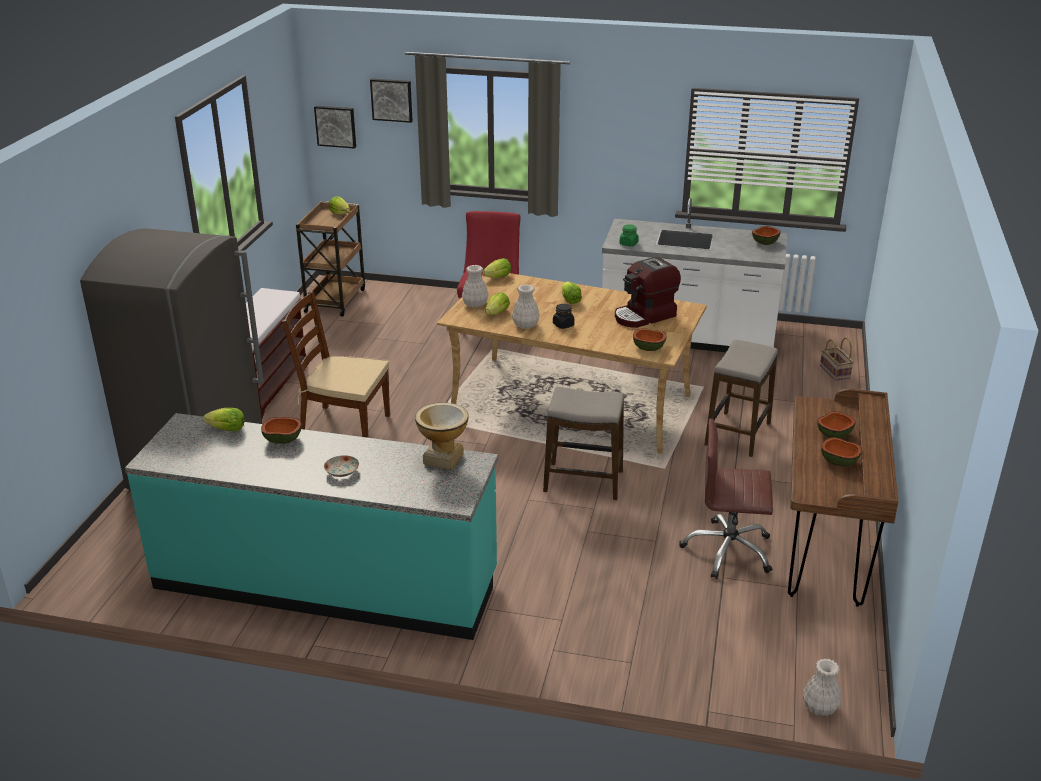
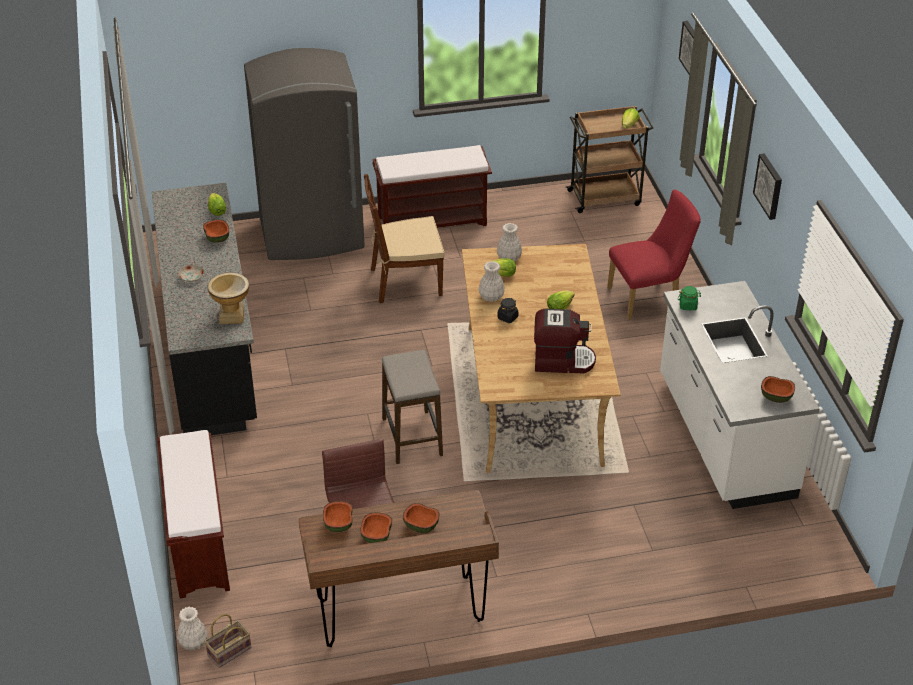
camera: 65 degrees right, 10 degrees up
turquoise counter [125,413,498,640] -> black counter [152,183,257,435]
brown chair [282,291,390,438] -> brown chair turned 90 degrees counterclockwise [364,174,444,304]
picture [314,106,356,149] -> picture moved to [753,154,782,220]
lettuce [482,258,511,278] -> none
coffee machine [615,257,681,328] -> coffee machine turned 150 degrees clockwise [534,309,596,374]
bowl [633,328,666,351] -> bowl moved to [323,501,353,532]
stool [704,340,778,457] -> none
basket [820,337,854,381] -> basket moved to [204,614,251,668]
none -> brown bench [157,430,230,598]

